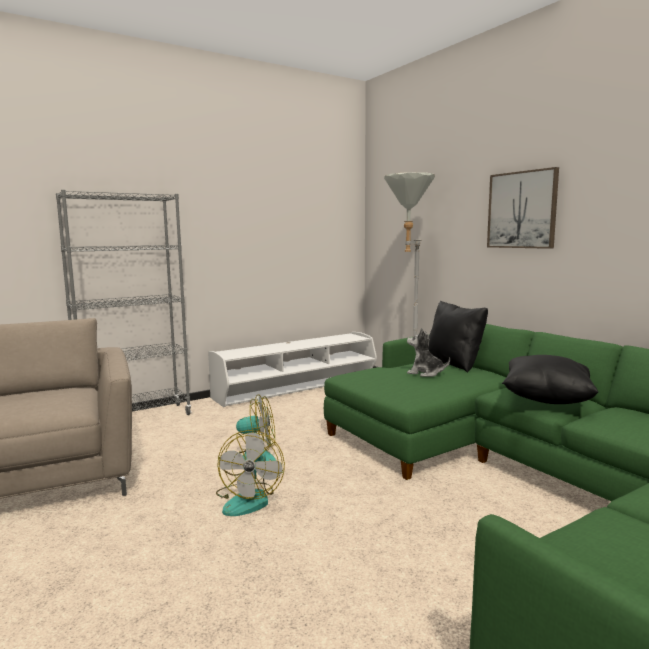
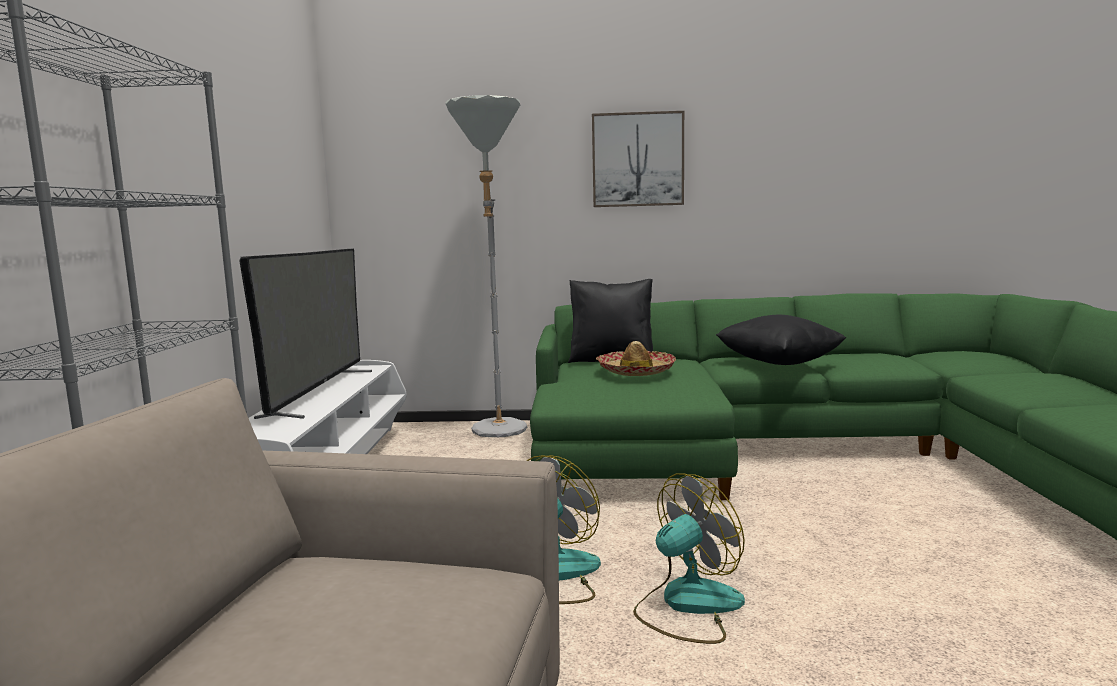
camera: 55 degrees left, 0 degrees up
fan [216,430,285,516] -> fan turned 75 degrees counterclockwise [633,474,745,644]
plush toy [407,328,450,377] -> hat [596,341,676,376]
none -> television [239,249,372,419]

